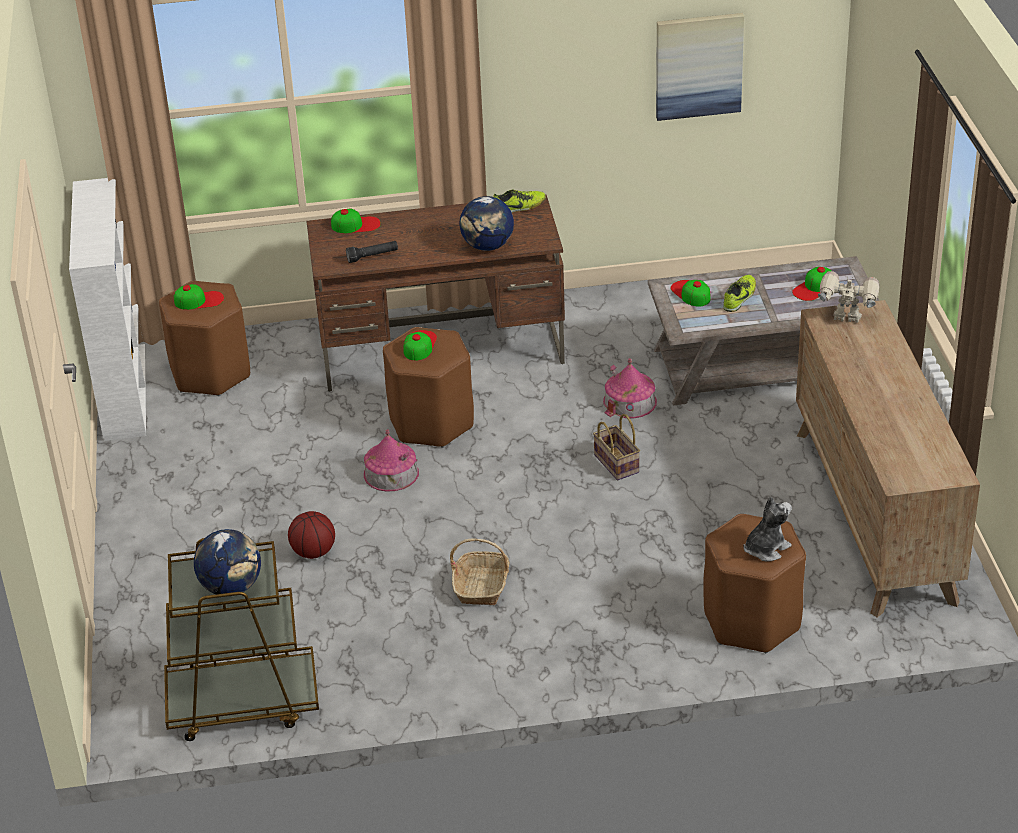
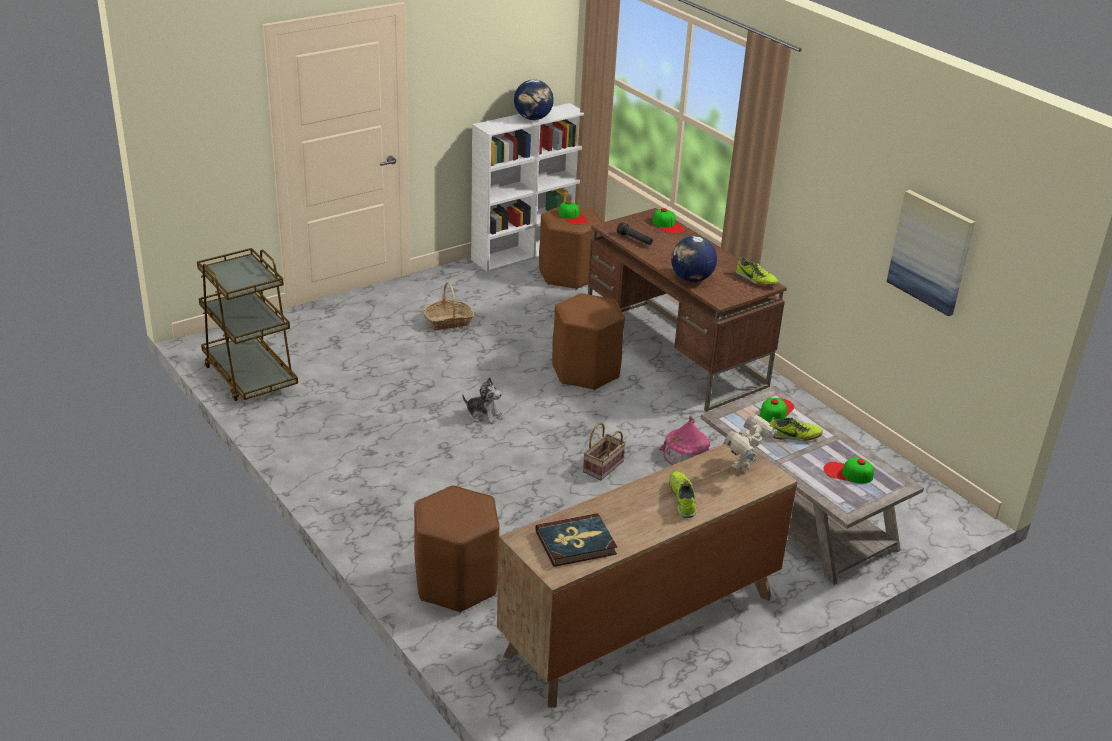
camera: 60 degrees right, 5 degrees down
globe [194,529,261,594] -> globe moved to [514,80,554,120]
basketball [288,511,335,559] -> none
toy house [364,429,419,492] -> none
cap [404,330,437,361] -> none
basket [450,539,510,606] -> basket moved to [423,282,475,330]
plush toy [743,496,792,562] -> plush toy moved to [462,377,502,424]
toy robot [818,271,880,323] -> toy robot turned 135 degrees counterclockwise [724,414,777,472]
none -> book [536,513,617,567]
none -> shoe [669,471,696,518]

